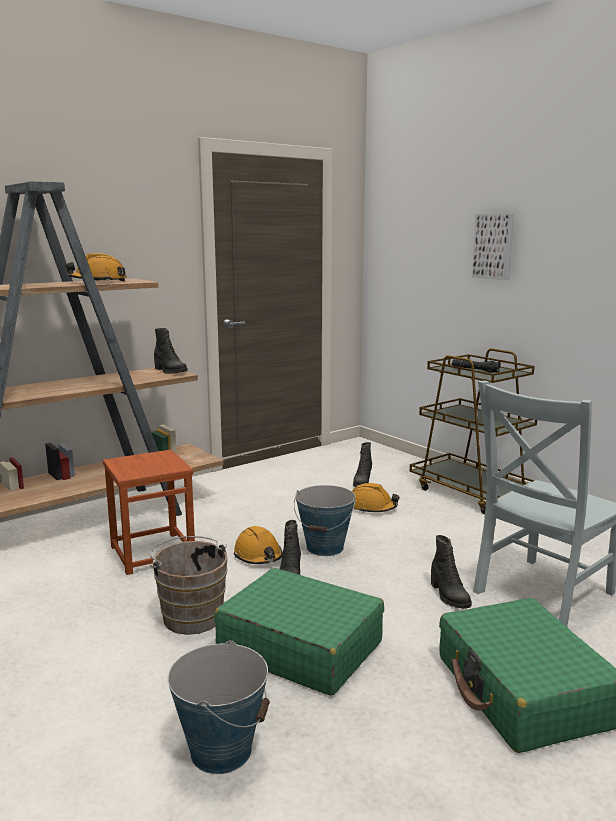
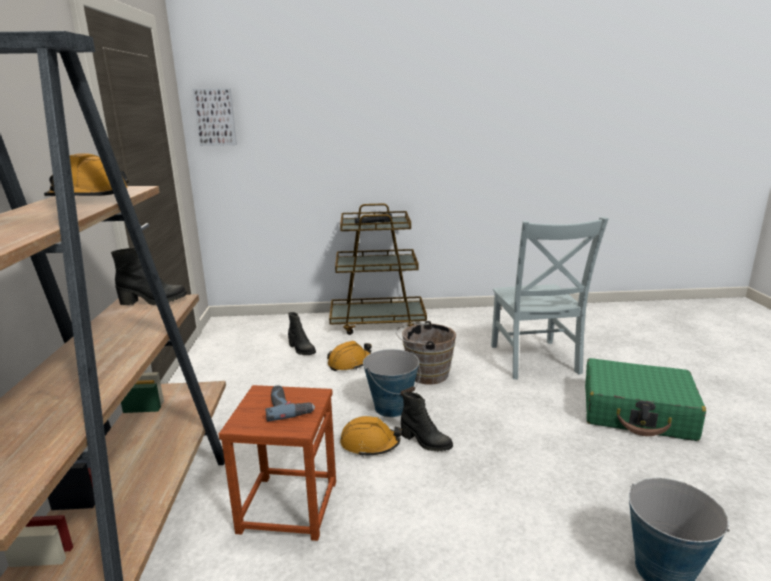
camera: 55 degrees left, 5 degrees up
brown bucket [150,536,227,635] -> brown bucket moved to [396,321,456,384]
green suitcase [214,568,384,696] -> none
black boot [431,535,472,609] -> none
picture [472,213,514,280] -> picture moved to [193,88,237,146]
none -> power drill [265,385,315,422]

